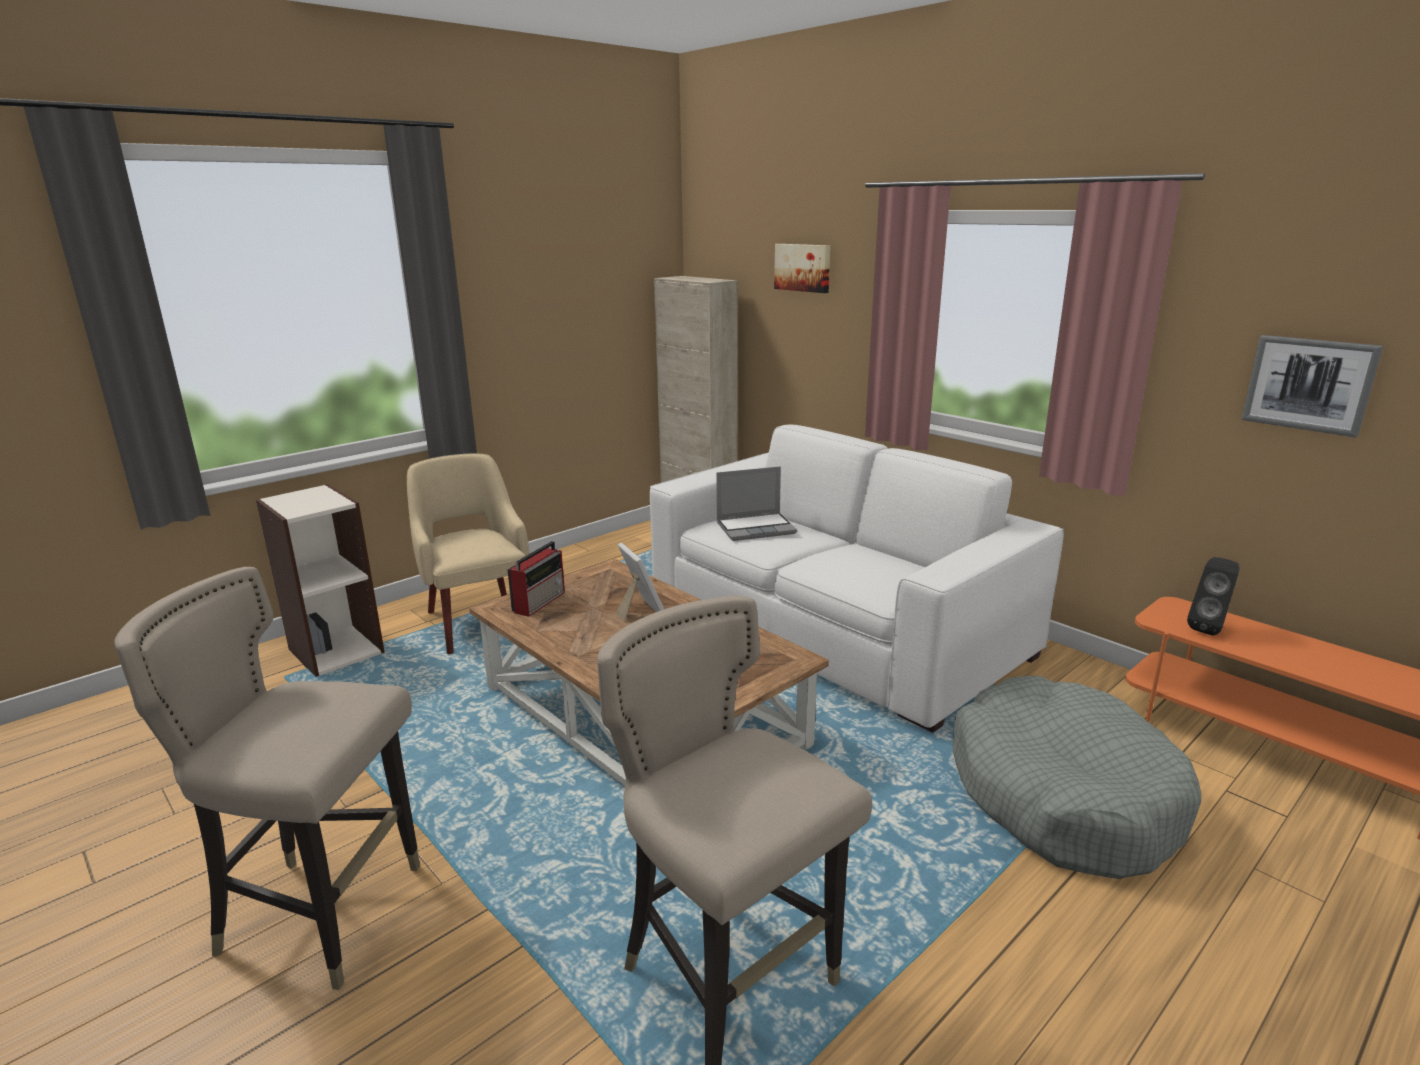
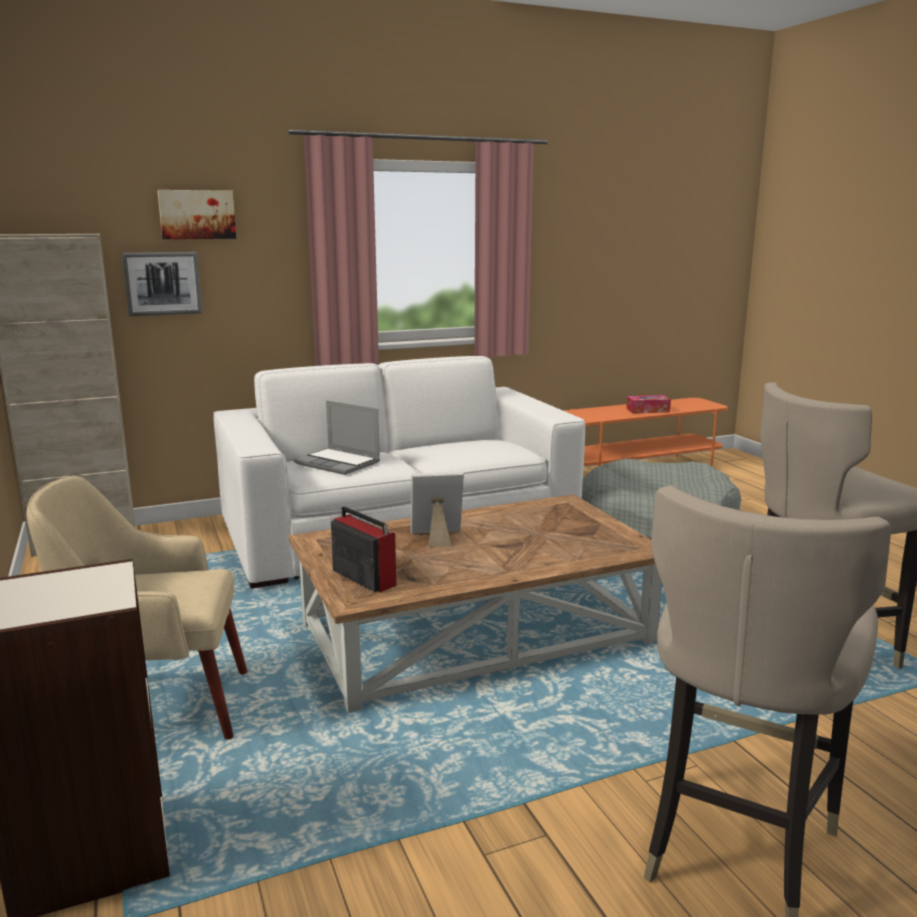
camera: 70 degrees left, 5 degrees down
laptop [716,466,797,541] -> laptop turned 120 degrees clockwise [294,400,380,475]
black speaker [1187,557,1239,635] -> none
picture [1241,335,1383,437] -> picture moved to [122,252,202,316]
none -> tissue box [626,395,671,413]

